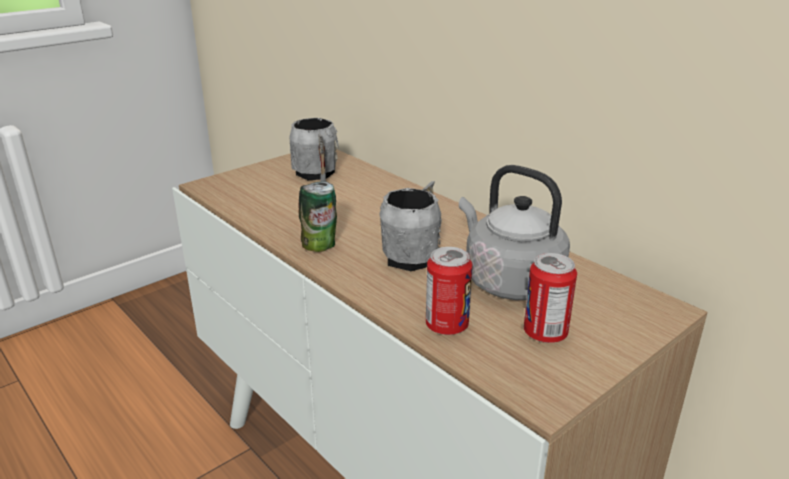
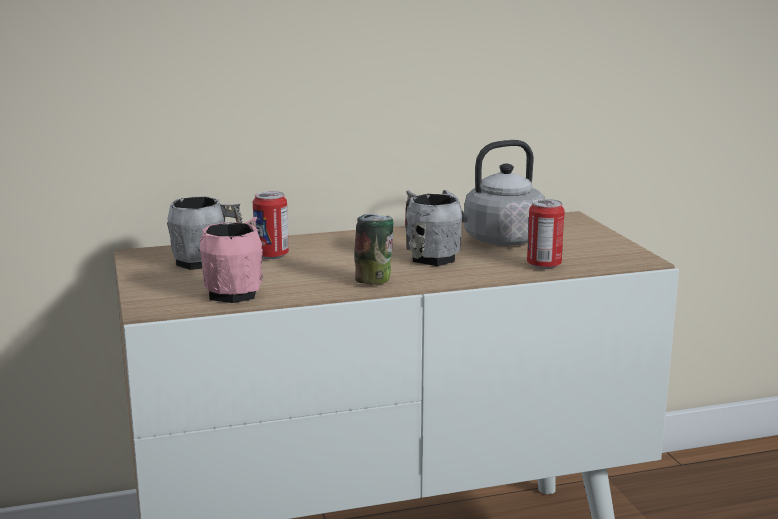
camera: 65 degrees left, 10 degrees down
can [524,253,577,343] -> can moved to [253,191,289,259]
none -> pink mug [199,217,263,303]

